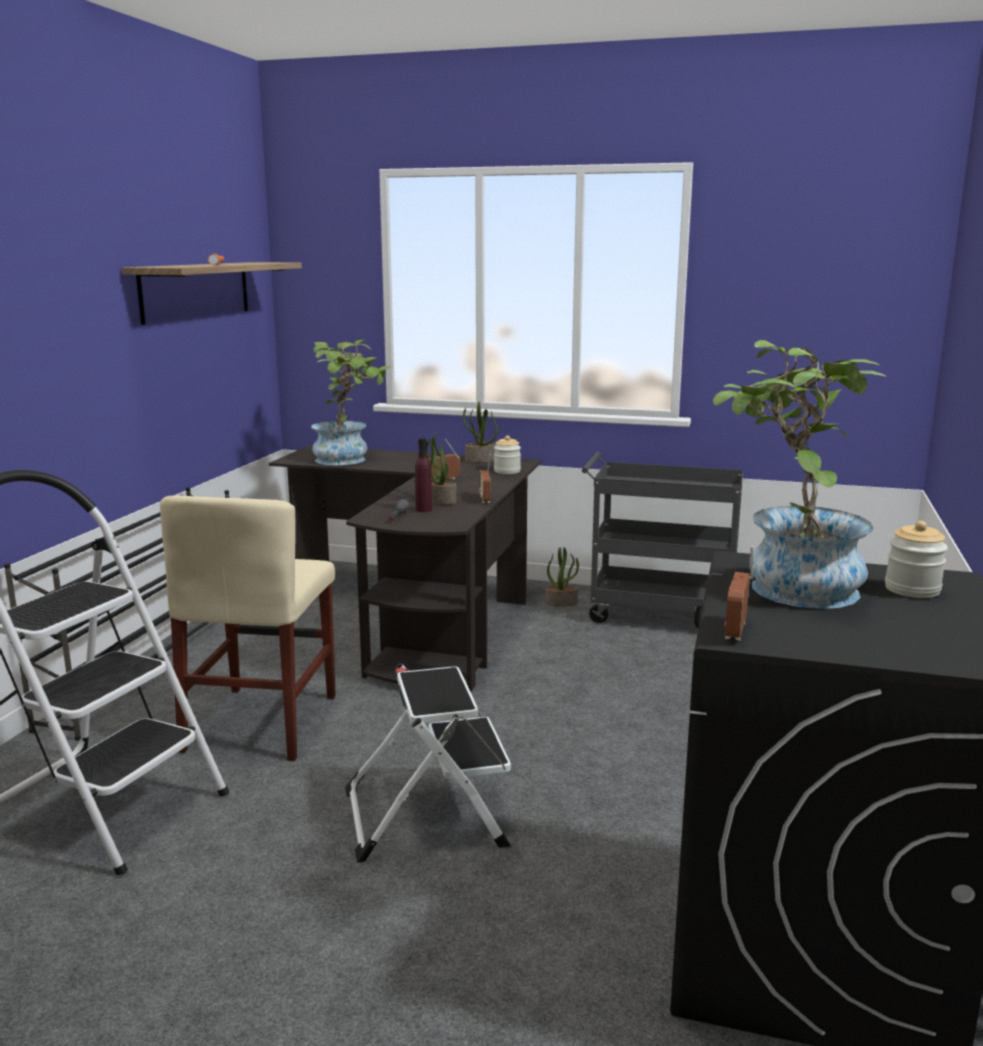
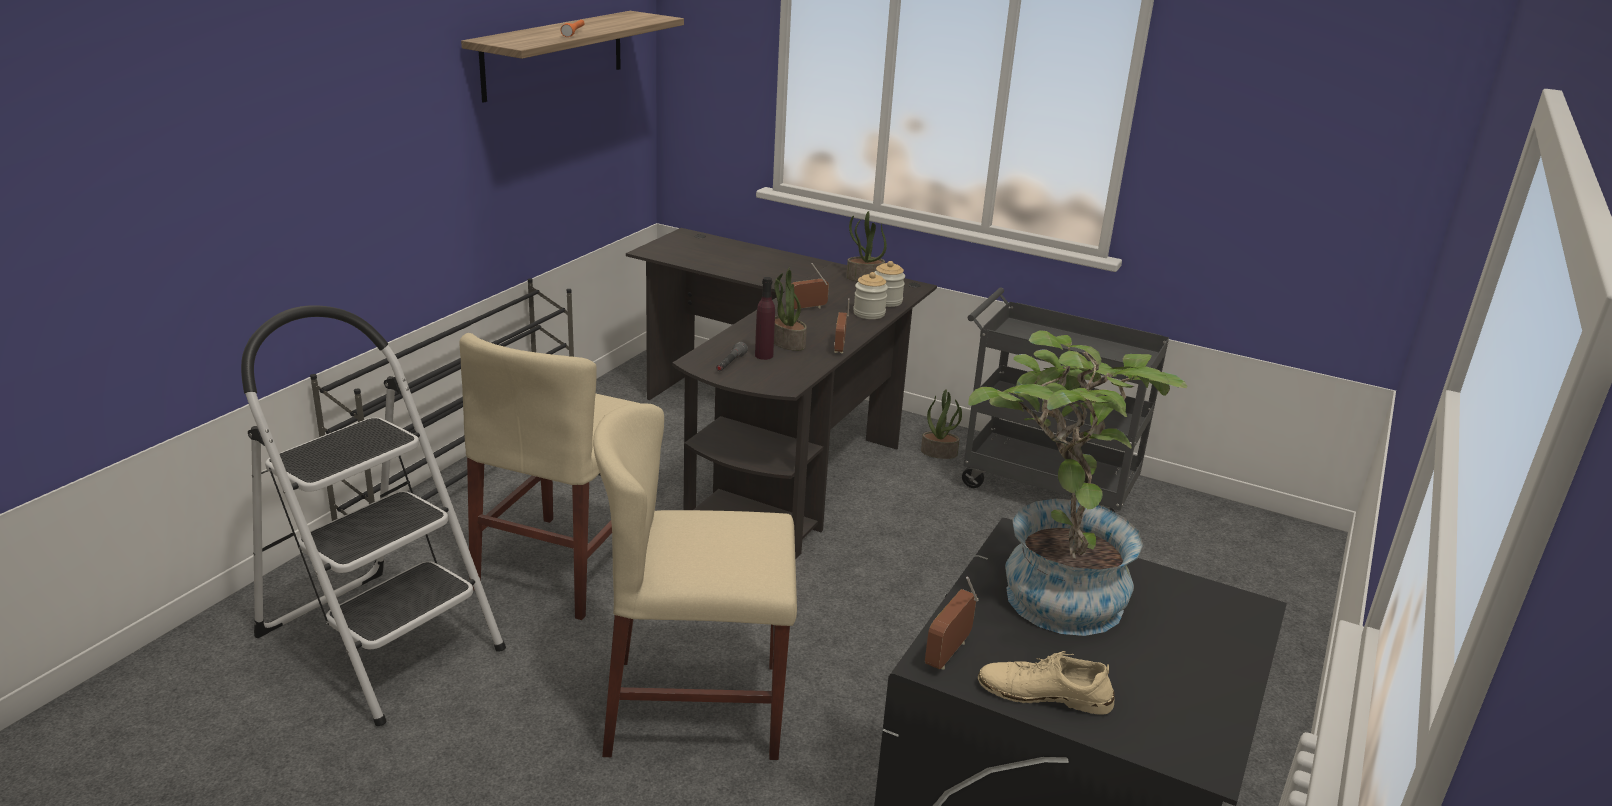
camera: 10 degrees right, 10 degrees up
potted plant [311,339,391,465] -> none
step ladder [345,663,511,863] -> beige chair [593,404,797,760]
jar [885,521,948,598] -> jar moved to [853,272,888,319]
none -> beige shoe [978,651,1115,715]

